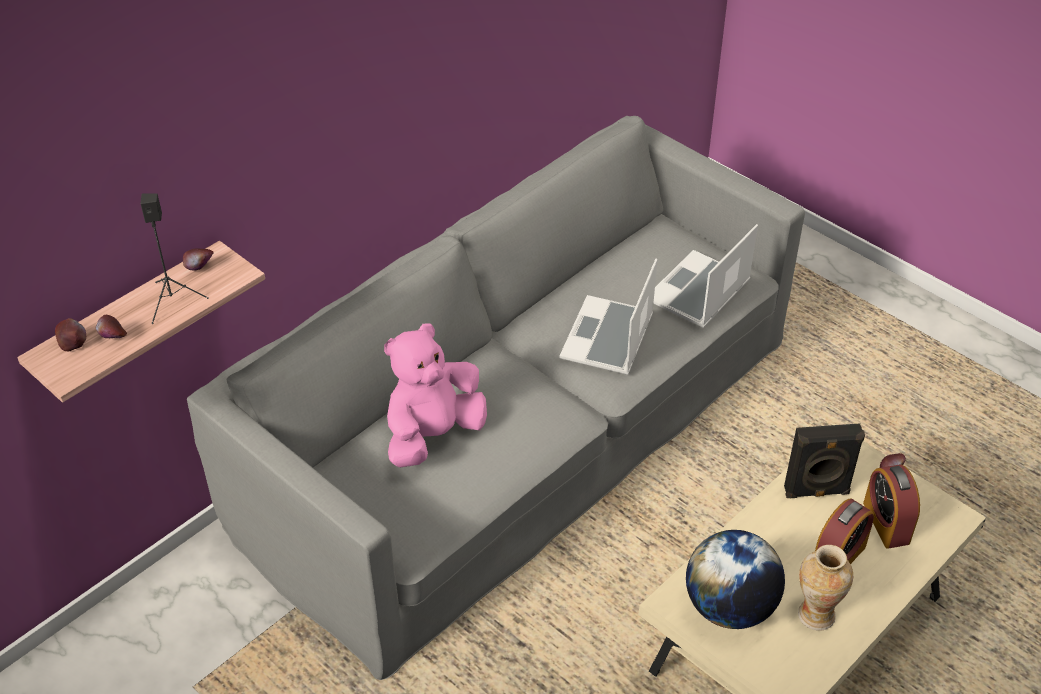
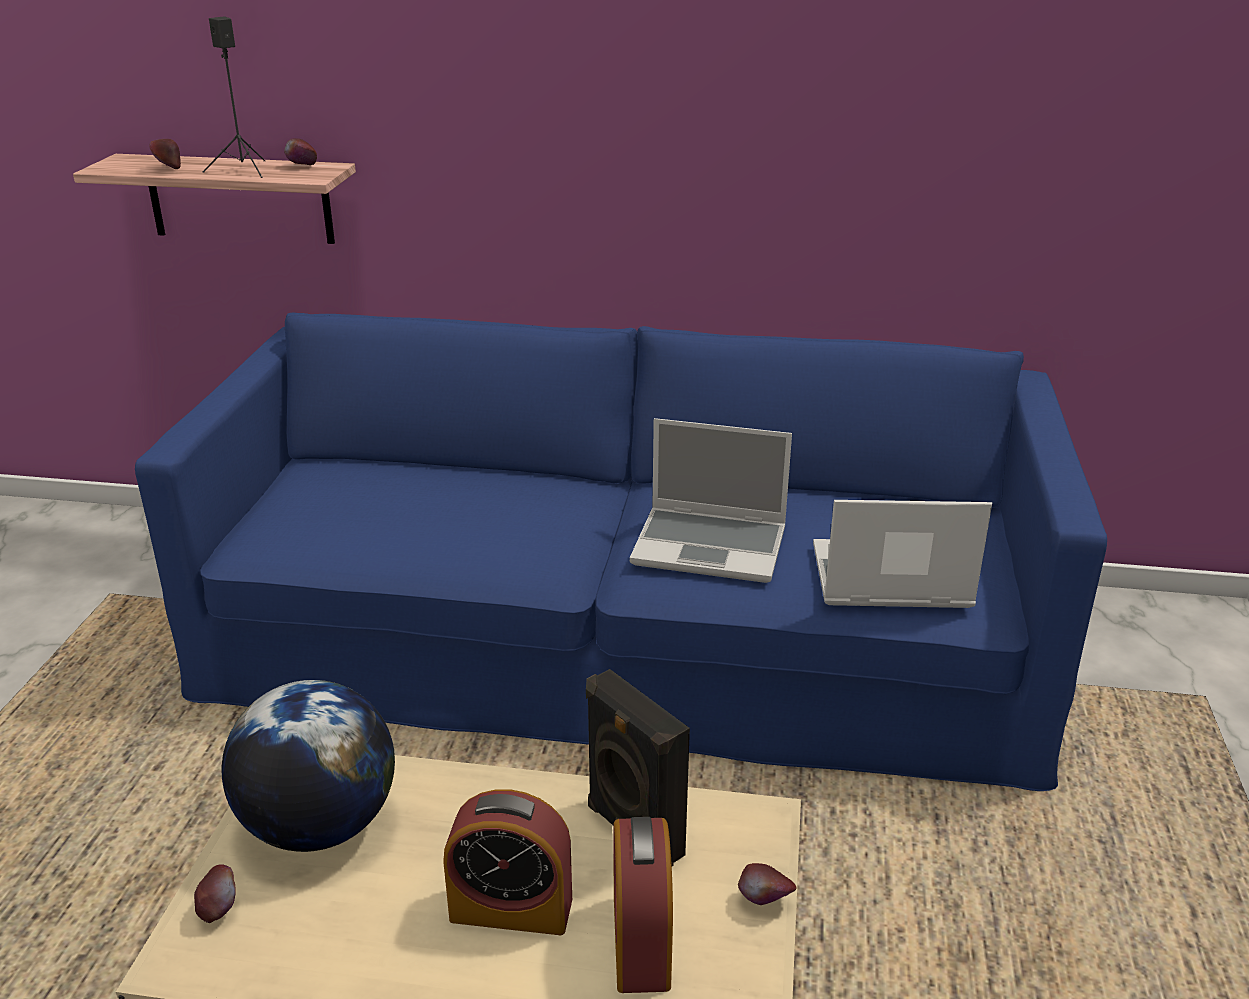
camera: 55 degrees right, 15 degrees down
apple [55,318,86,351] -> apple moved to [194,864,236,923]
grey sofa [187,116,805,680] -> blue sofa [135,313,1107,791]
pink plush toy [384,323,487,467] -> none
laptop [559,258,657,375] -> laptop turned 150 degrees counterclockwise [630,418,792,583]
vase [798,545,853,631] -> none
alarm clock [863,464,920,549] -> alarm clock turned 45 degrees counterclockwise [613,817,673,993]

